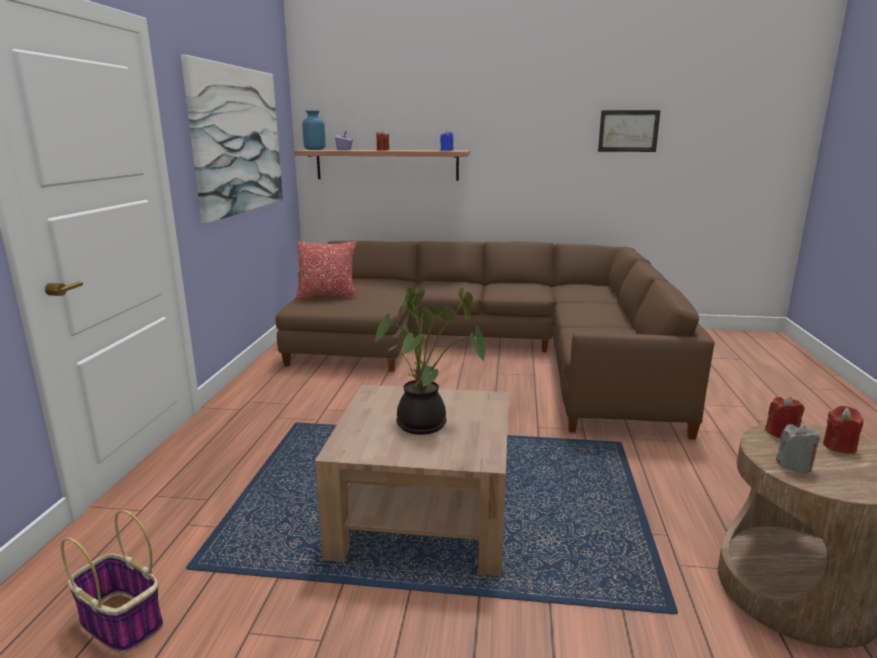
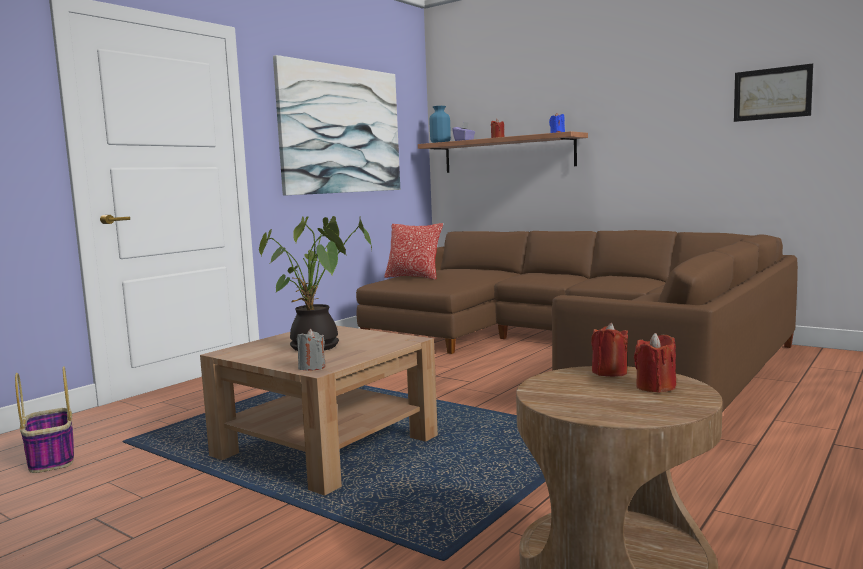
camera: 30 degrees right, 10 degrees down
grey candle [776,424,820,473] -> grey candle moved to [297,329,325,371]

